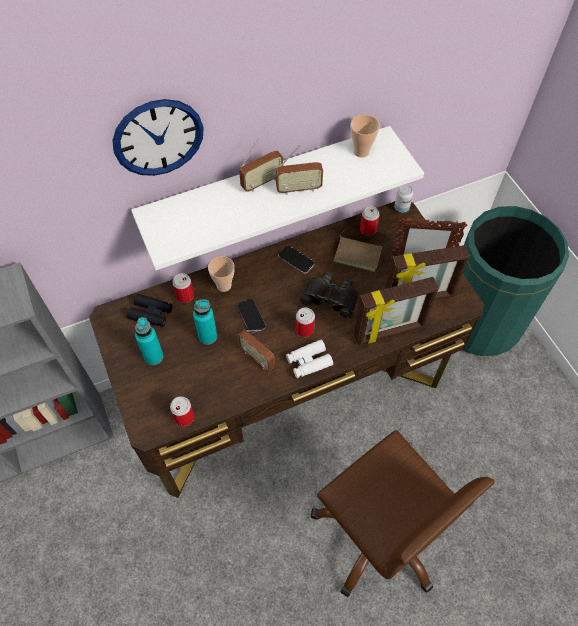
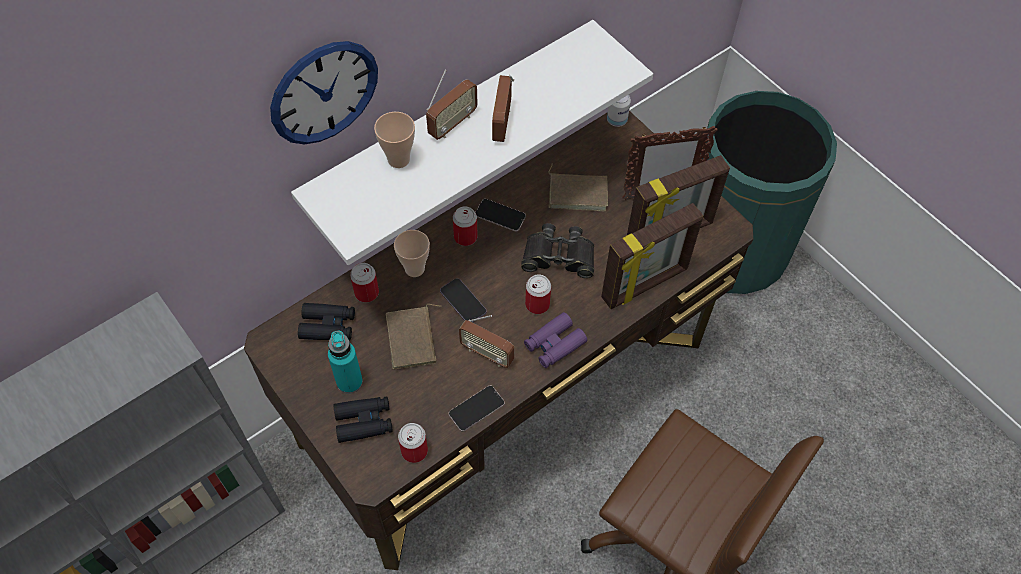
camera: 15 degrees left, 0 degrees up
turquoise bottle [193,299,217,345] -> brown book [386,304,442,369]
radio [276,145,323,195] -> radio turned 120 degrees clockwise [492,75,514,142]
white binoculars [286,340,333,378] -> purple binoculars [524,312,587,368]
cup [351,115,380,158] -> cup moved to [374,112,415,168]
can [360,206,380,236] -> can moved to [453,206,478,246]
none -> black binoculars [334,397,393,443]
none -> phone [449,386,505,431]

